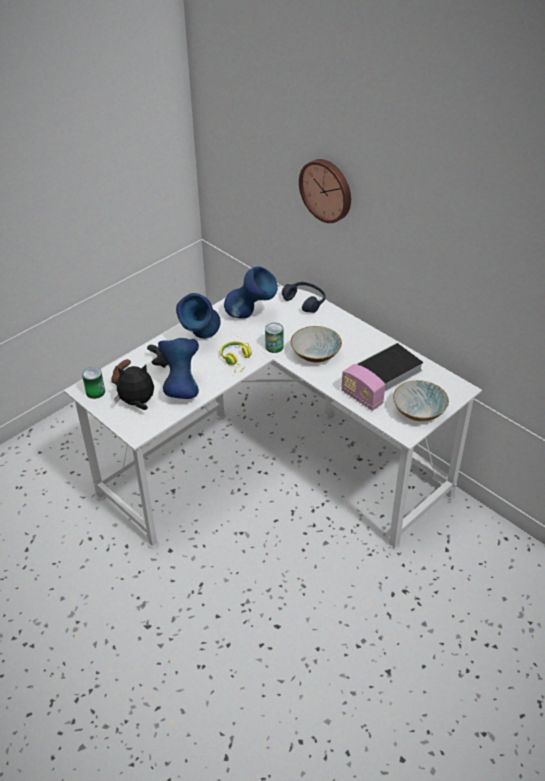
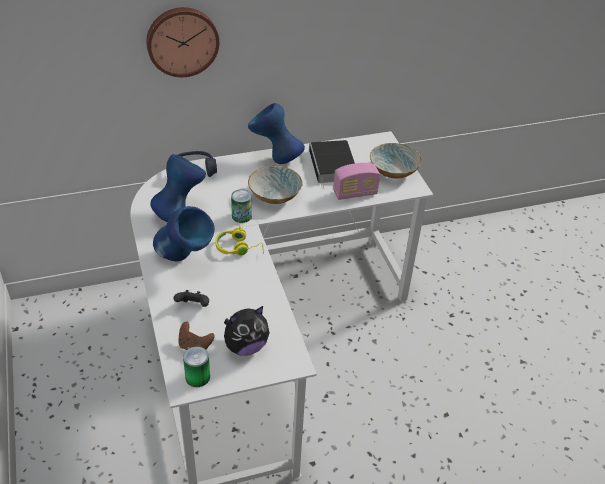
camera: 65 degrees left, 0 degrees up
plush toy [114,365,154,410] -> plush toy turned 135 degrees counterclockwise [224,306,270,356]
blue vase [158,338,199,399] -> blue vase moved to [248,103,305,164]

